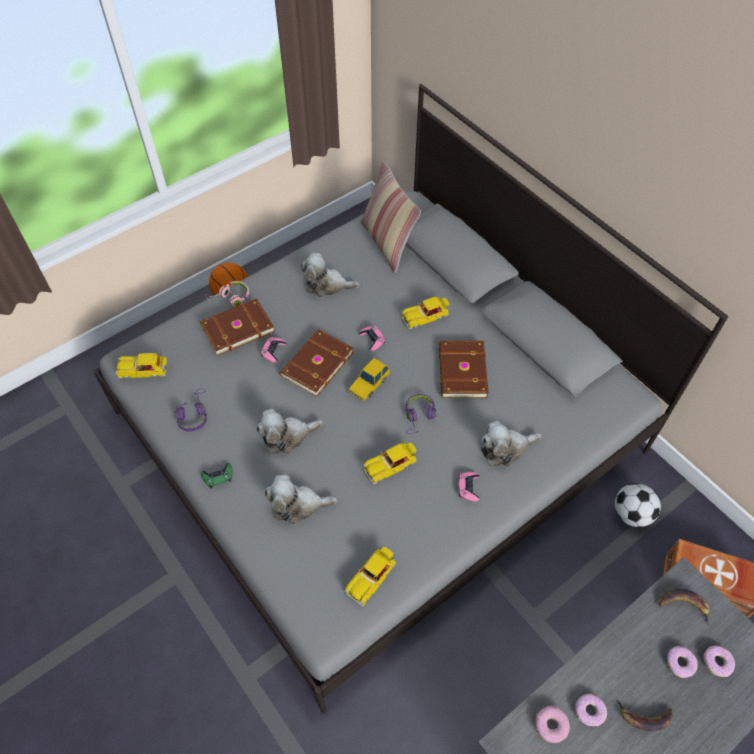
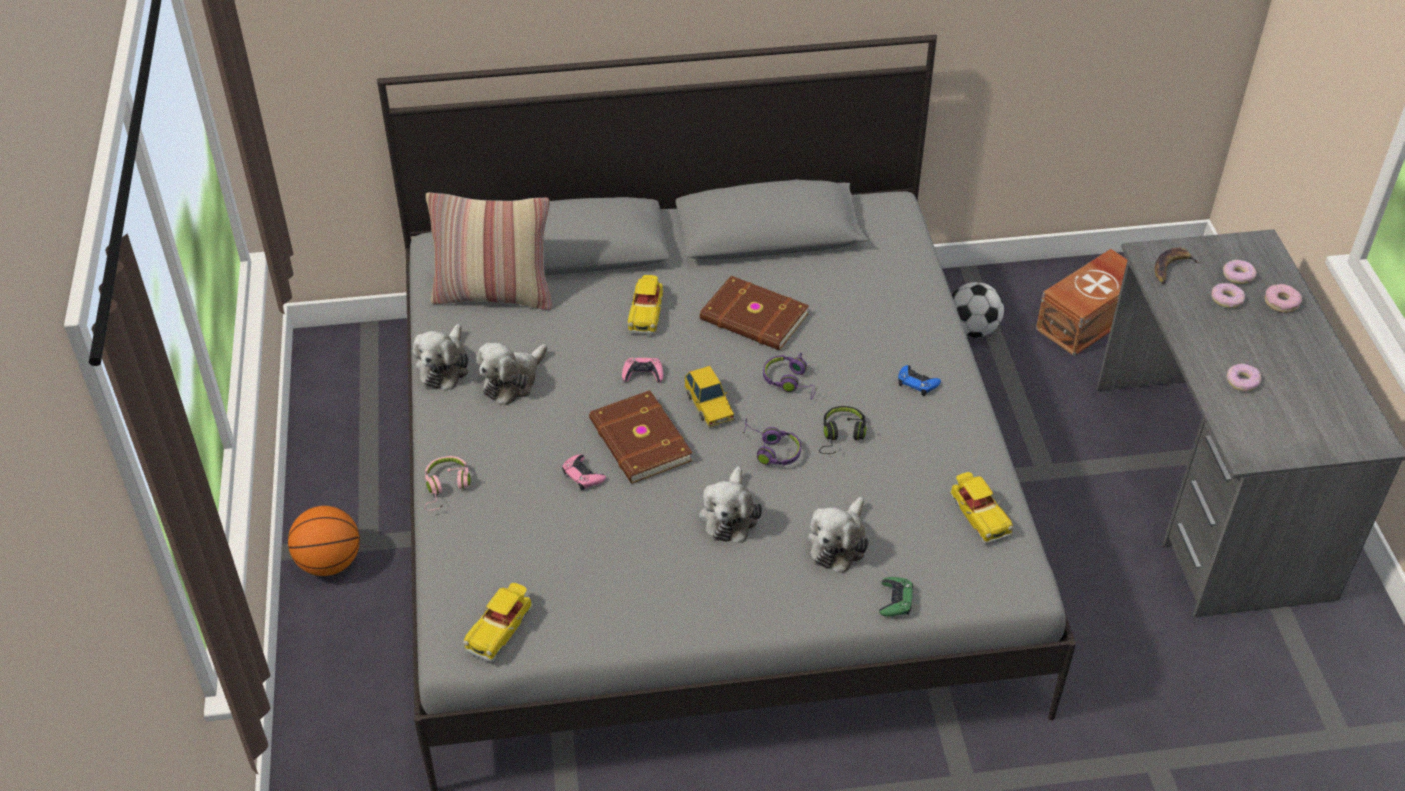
camera: 60 degrees left, 10 degrees down
purple headphones [175,388,207,431] -> purple headphones moved to [742,418,801,465]
brown book [199,298,275,356] -> none
green game controller [201,463,233,488] -> green game controller moved to [879,577,913,617]
toy car [363,443,417,484] -> black headphones [819,406,867,454]
pink game controller [459,472,480,502] -> blue game controller [898,365,941,396]
plush toy [481,421,542,467] -> plush toy moved to [413,324,469,390]
donut [535,706,570,743] -> donut moved to [1265,284,1302,313]
banana [616,698,673,731] -> none

